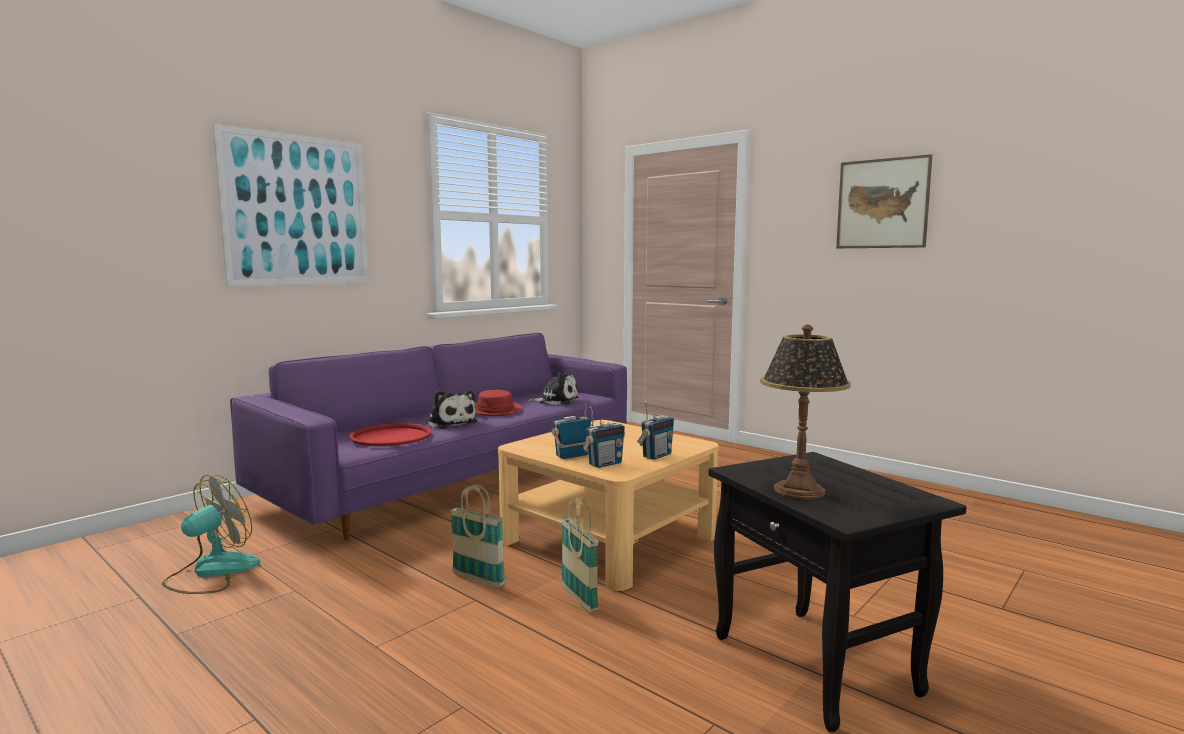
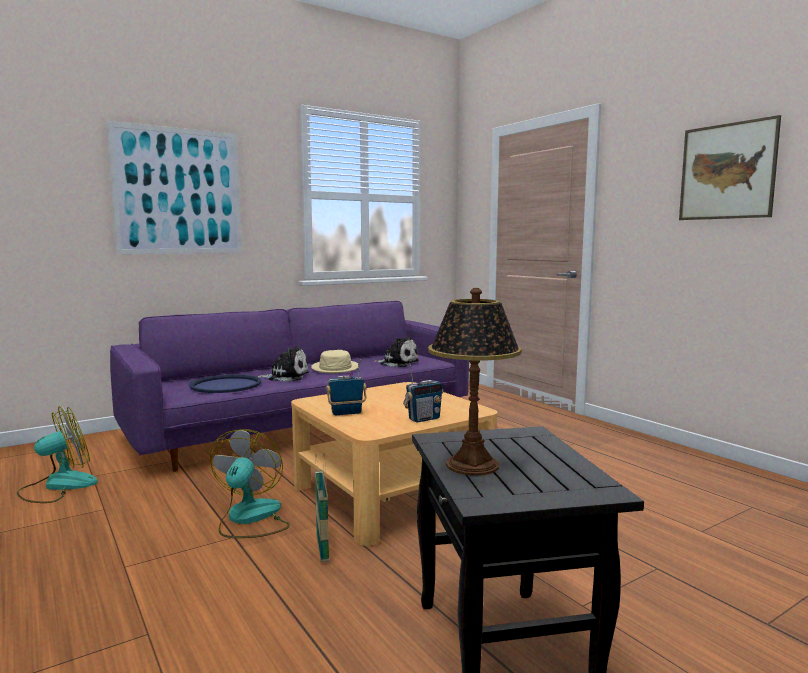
camera: 15 degrees right, 0 degrees up
red tray [349,423,432,446] -> blue tray [189,374,261,393]
plush toy [426,391,477,429] -> plush toy turned 60 degrees counterclockwise [258,347,309,382]
basket [450,485,506,588] -> fan [210,429,290,538]
red hat [475,389,522,416] -> beige hat [311,350,359,373]
radio [583,407,625,468] -> none

